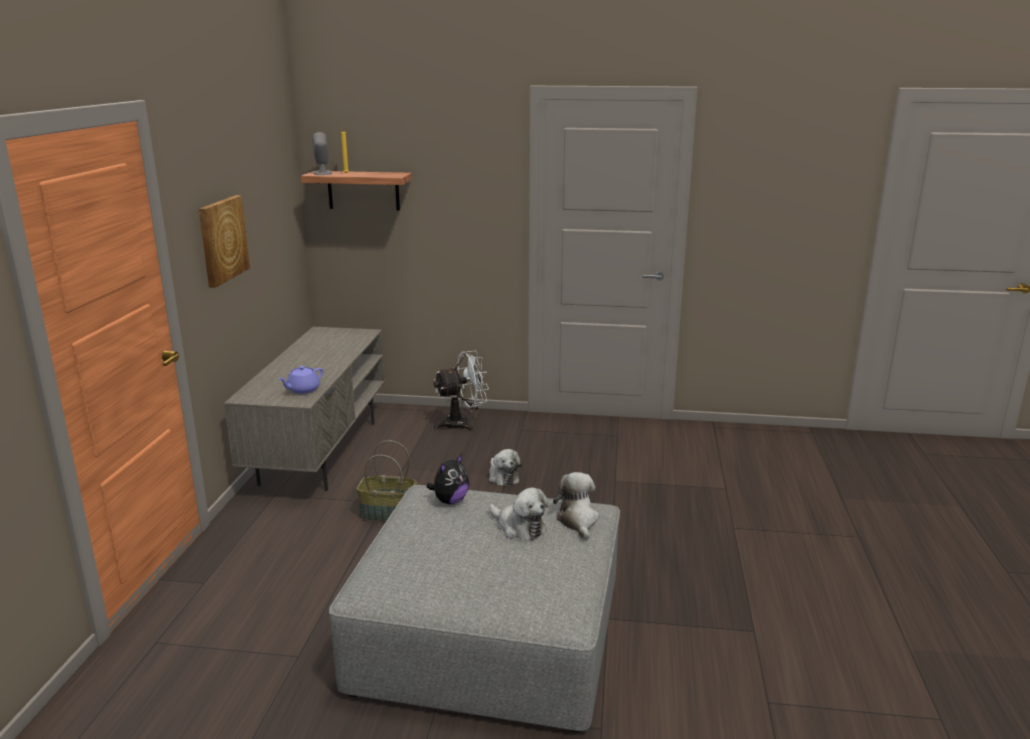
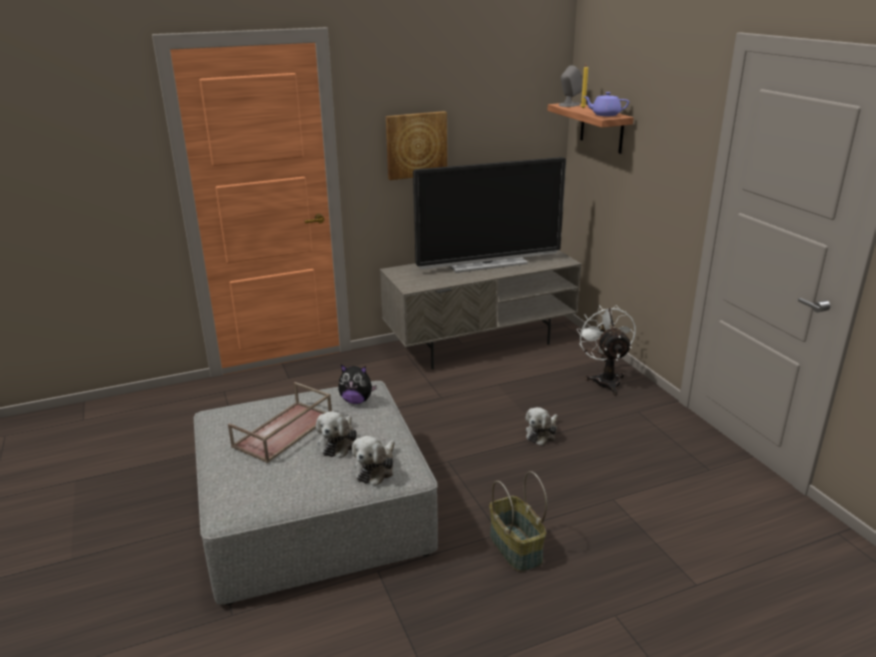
camera: 60 degrees right, 5 degrees up
purple teapot [278,366,323,394] -> purple teapot moved to [583,92,629,116]
basket [356,440,417,522] -> basket moved to [489,471,547,572]
white fan [434,351,489,431] -> white fan turned 135 degrees counterclockwise [577,305,636,396]
plush toy [553,472,599,540] -> plush toy turned 150 degrees clockwise [351,436,395,486]
none -> brown tray [228,382,332,463]
none -> television [413,157,566,273]

